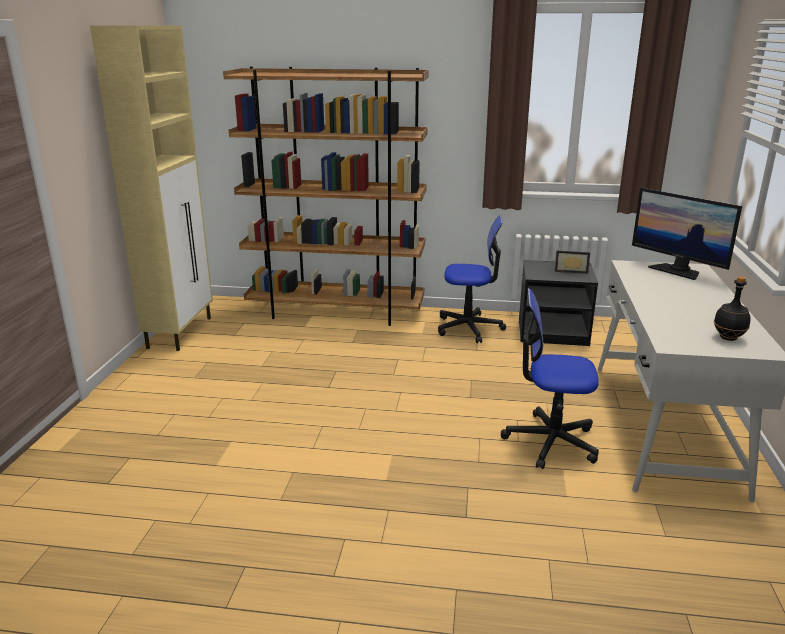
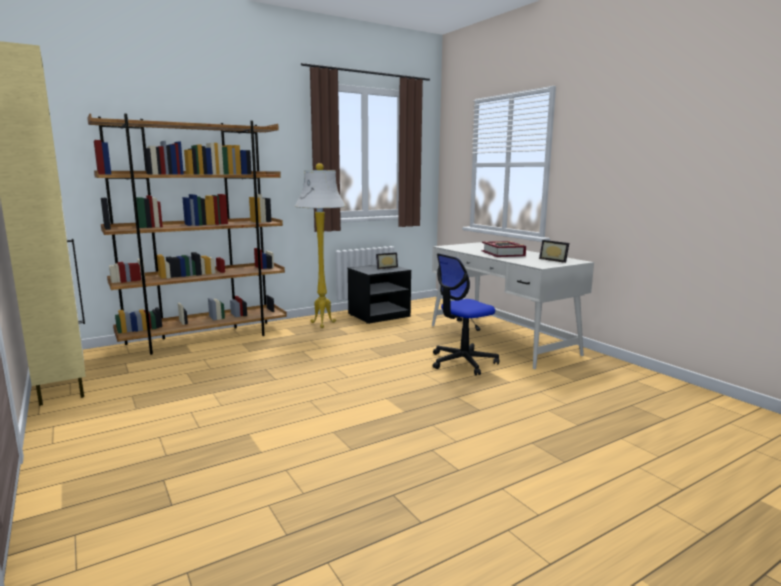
camera: 40 degrees left, 10 degrees down
office chair [438,215,506,343] -> white floor lamp [295,163,346,328]
monitor [632,188,742,280] -> none
black bottle [714,277,750,341] -> picture frame [539,240,569,263]
none -> book [482,241,526,257]

